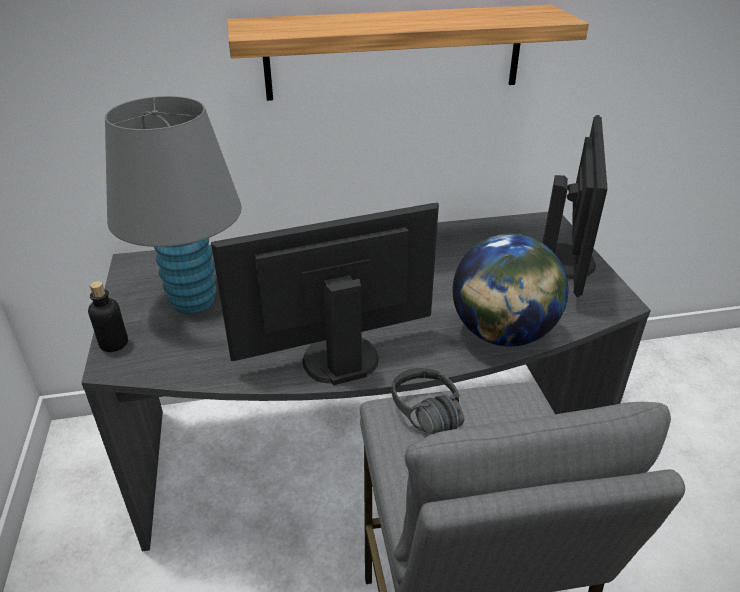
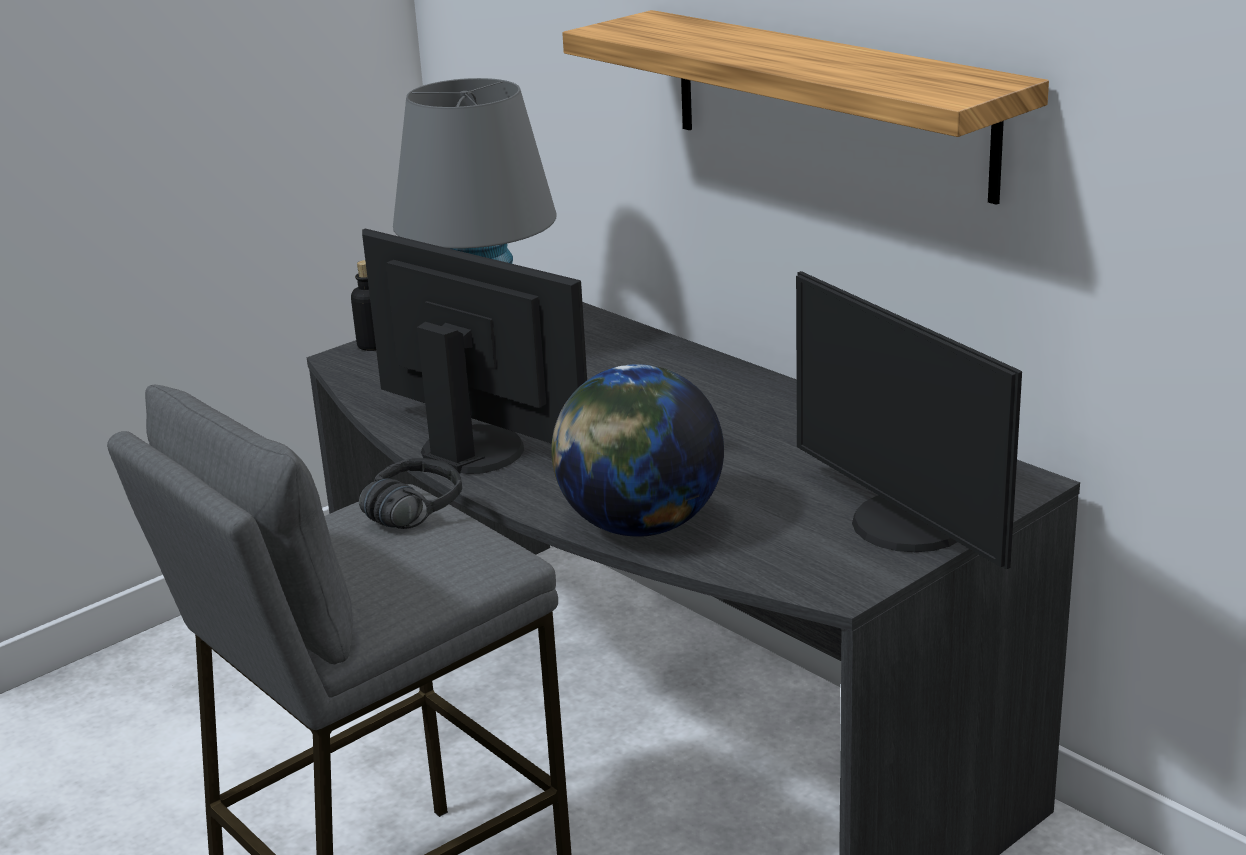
camera: 60 degrees right, 10 degrees down
monitor [543,115,608,297] -> monitor turned 75 degrees clockwise [796,271,1022,569]

